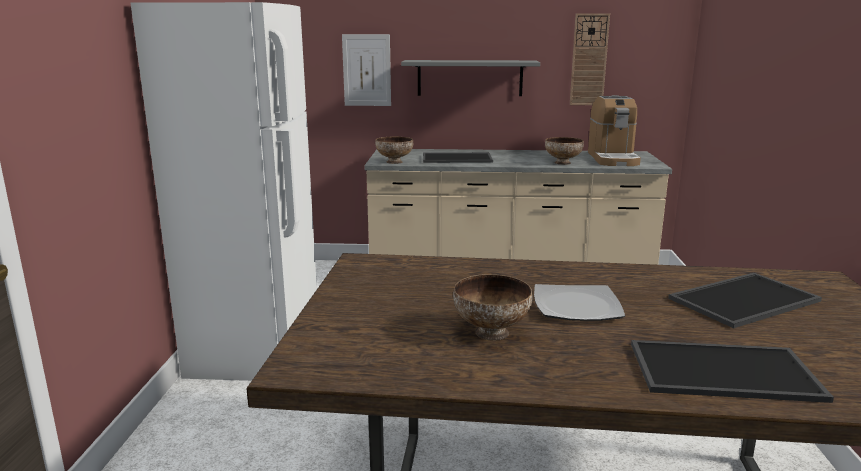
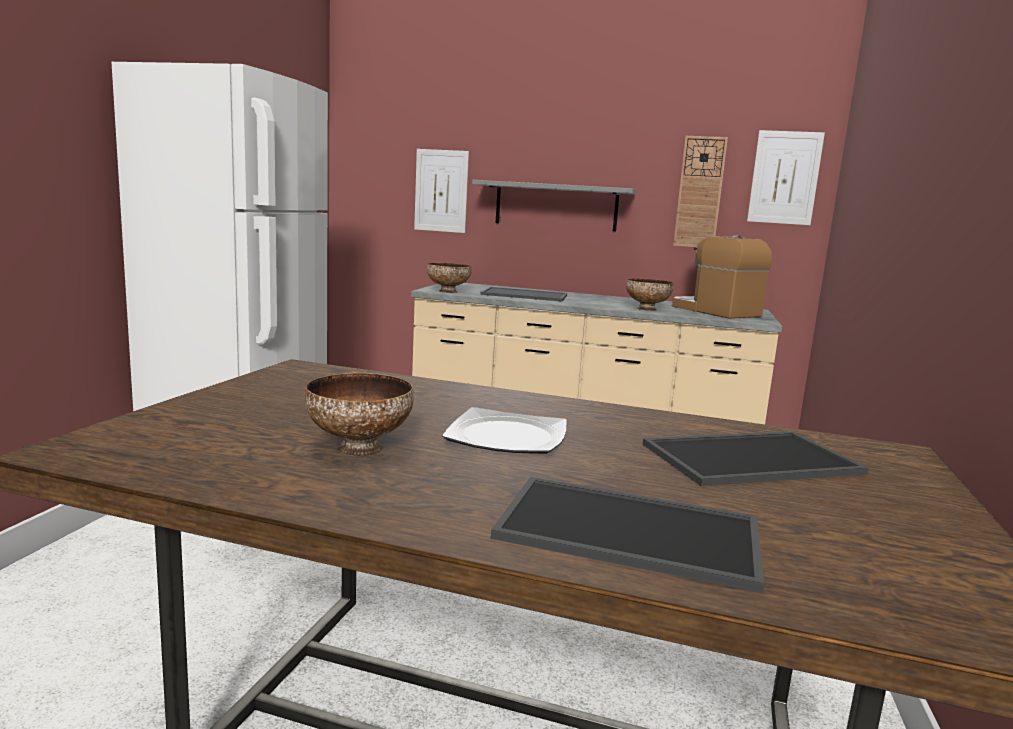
camera: 10 degrees right, 5 degrees down
coffee machine [588,95,641,166] -> coffee machine turned 135 degrees clockwise [672,235,772,319]
none -> picture [747,130,825,225]

